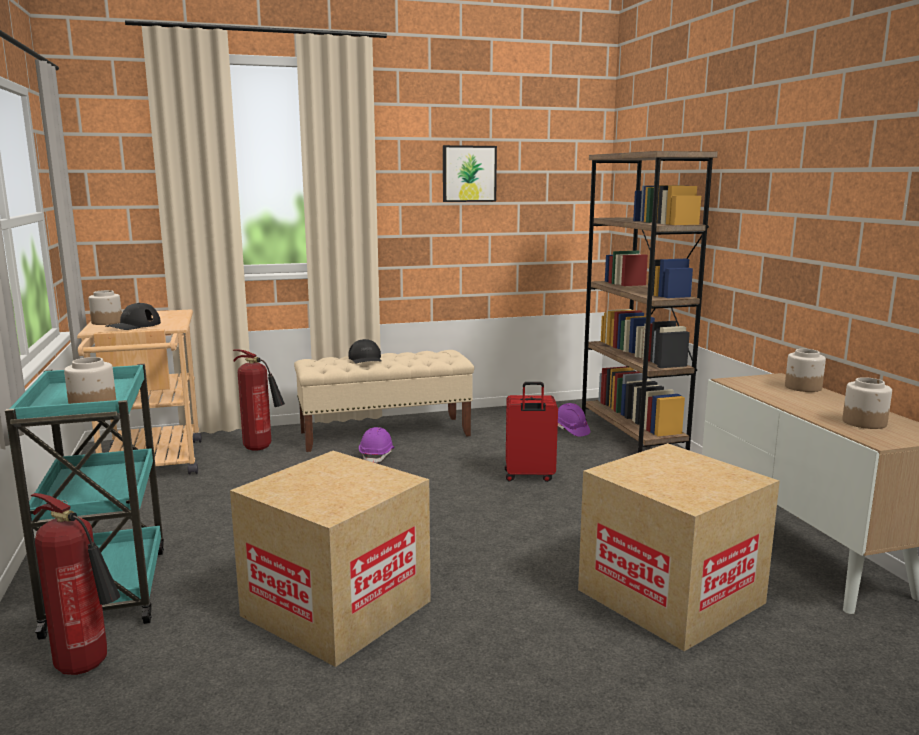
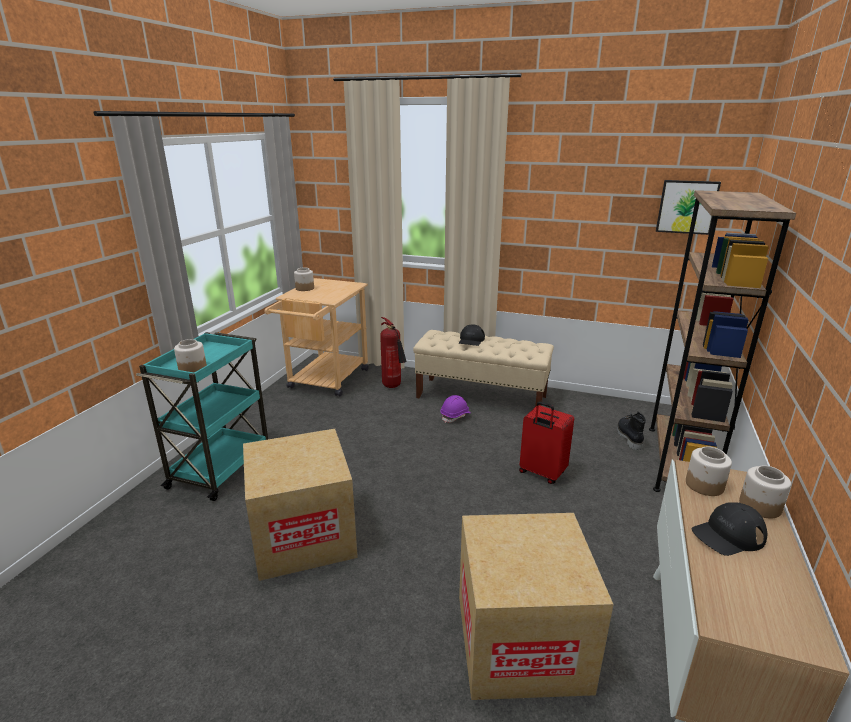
camera: 35 degrees right, 10 degrees up
fire extinguisher [31,493,120,675] -> none
black cap [105,303,161,330] -> black cap moved to [692,502,767,556]
picture [443,145,497,202] -> picture moved to [656,180,721,235]
purple hard hat [558,403,590,437] -> black boot [617,411,646,450]
jar [842,377,892,429] -> jar moved to [686,446,732,496]

